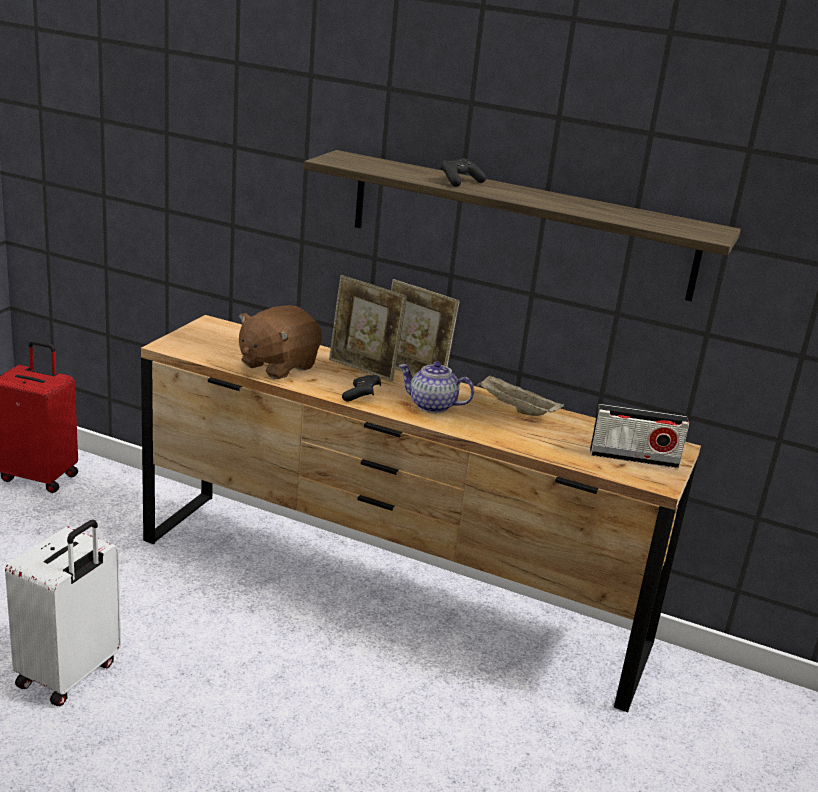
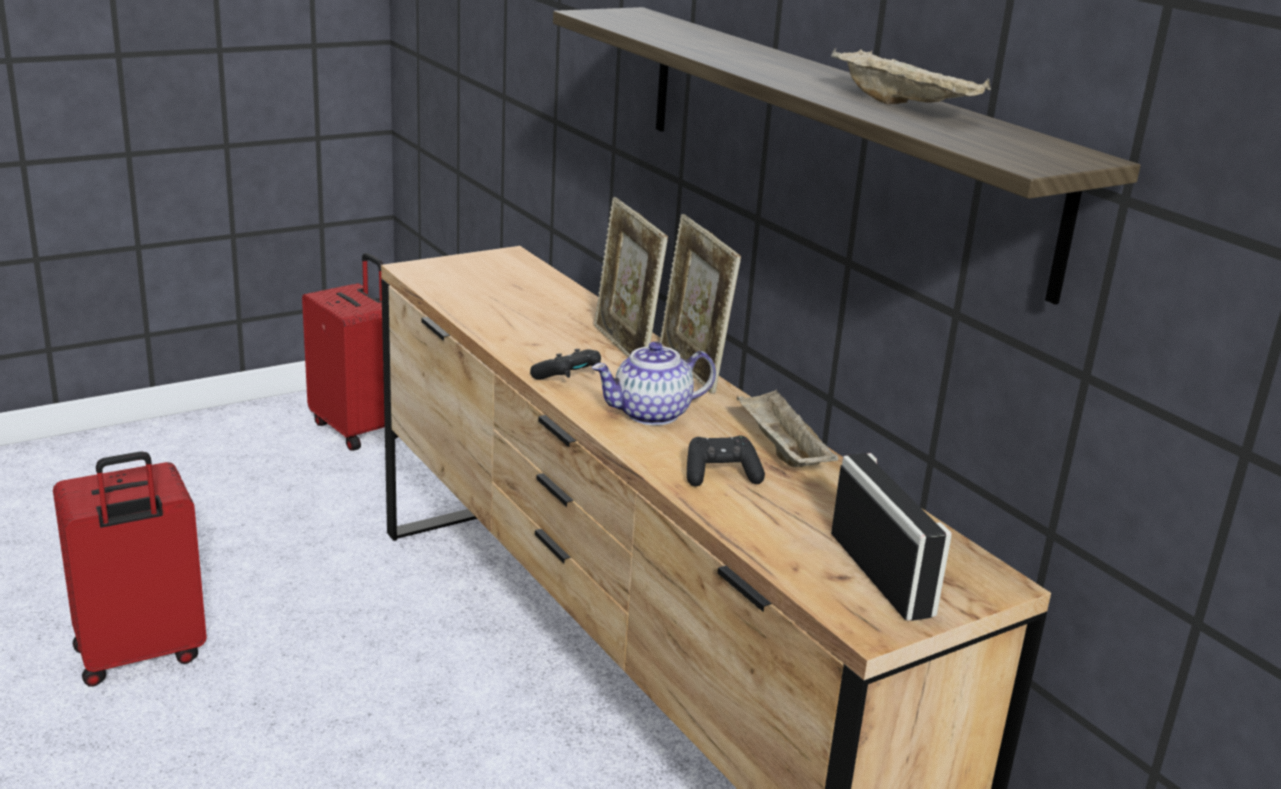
camera: 35 degrees right, 0 degrees up
white suitcase [5,520,121,707] -> red suitcase [53,451,207,687]
brown plush toy [239,305,322,379] -> none
teapot [398,361,474,413] -> teapot turned 75 degrees counterclockwise [592,341,716,426]
black game controller [441,158,486,187] -> black game controller moved to [687,435,765,487]
radio [590,404,689,468] -> radio turned 150 degrees counterclockwise [831,453,952,621]
none -> beige tray [831,48,991,105]

